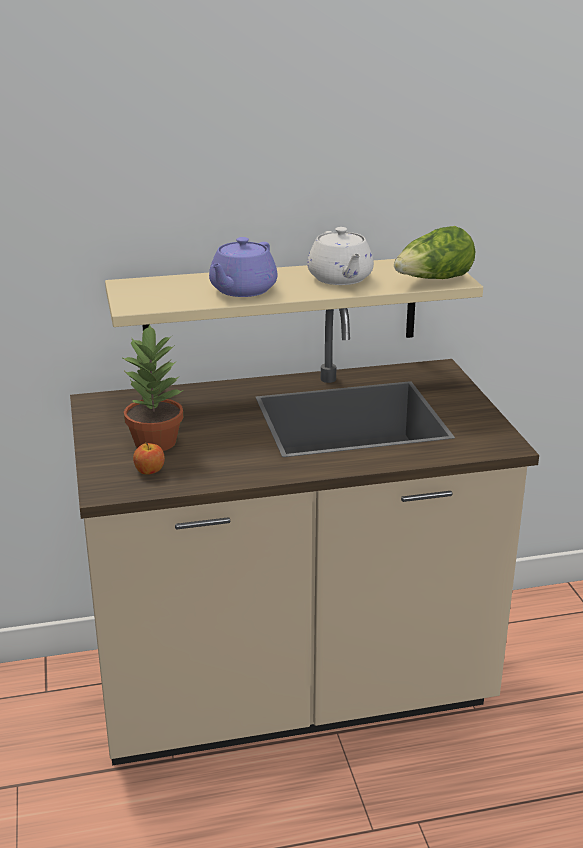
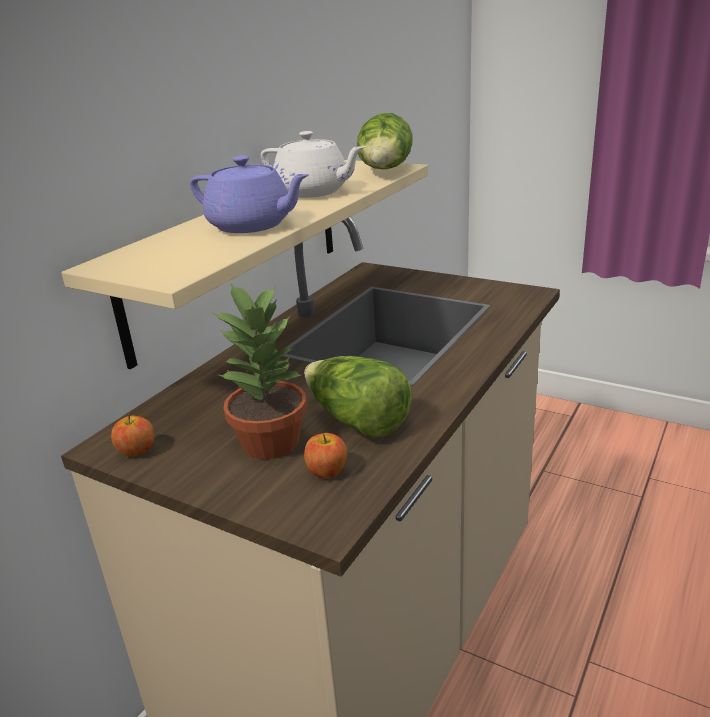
camera: 45 degrees left, 0 degrees up
purple teapot [209,237,278,297] -> purple teapot turned 45 degrees counterclockwise [190,156,310,233]
none -> apple [111,413,154,457]
none -> lettuce [304,356,412,438]

